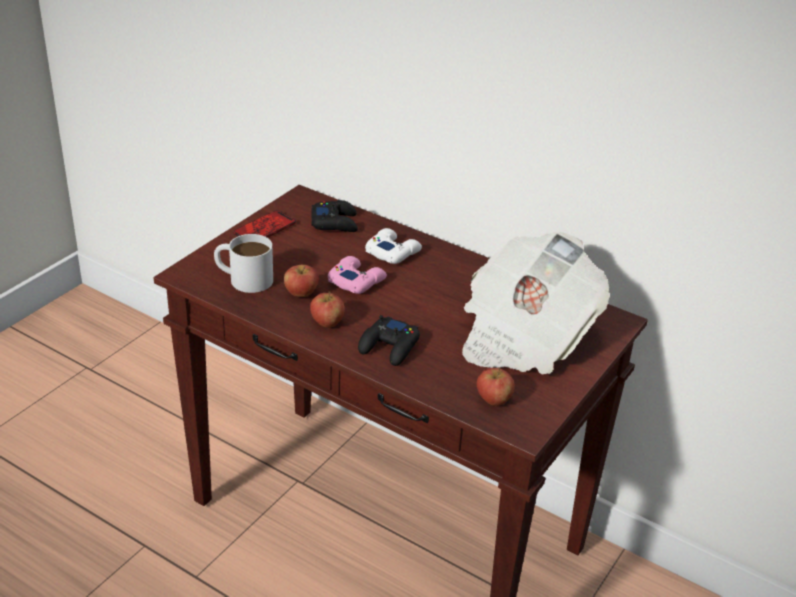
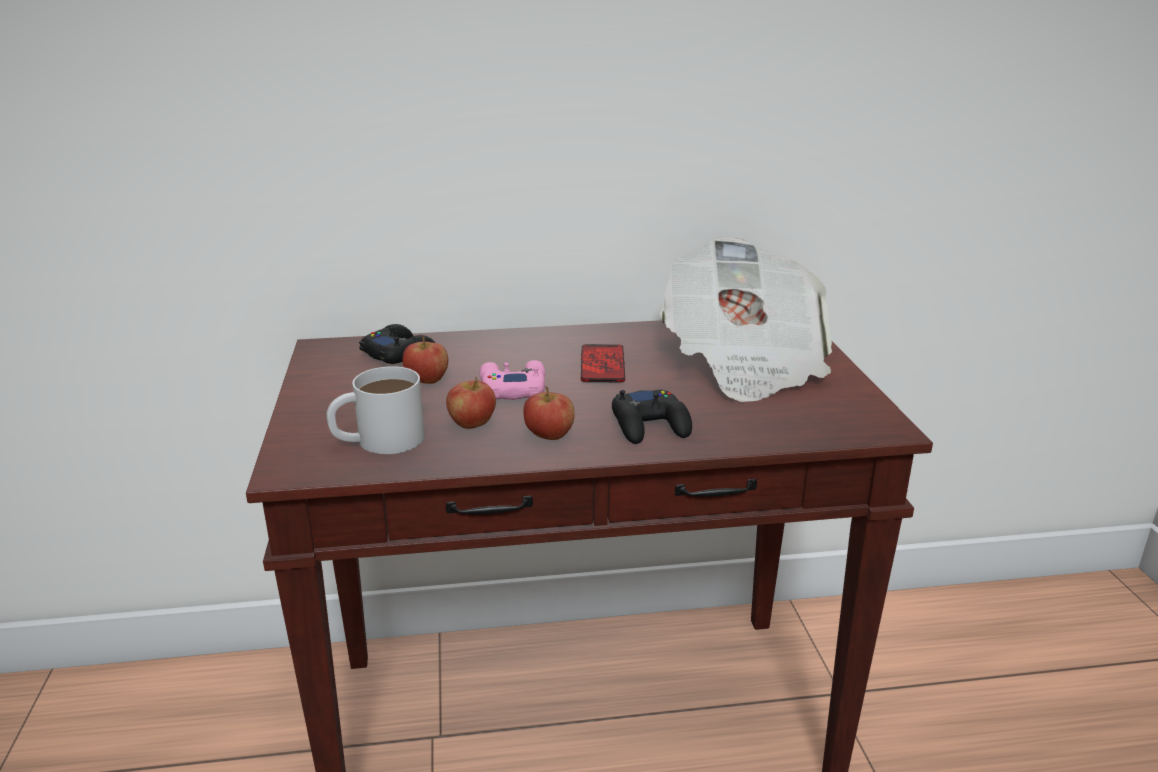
camera: 40 degrees left, 10 degrees down
phone [233,210,296,238] -> phone moved to [581,344,625,382]
white game controller [365,228,422,264] -> none
apple [477,367,515,406] -> apple moved to [403,336,448,384]

